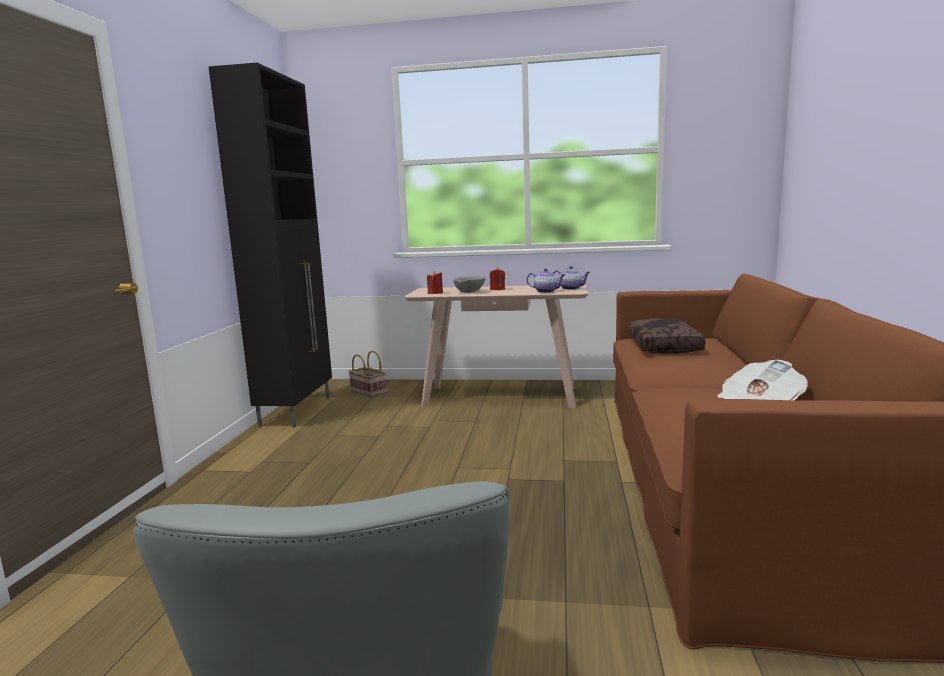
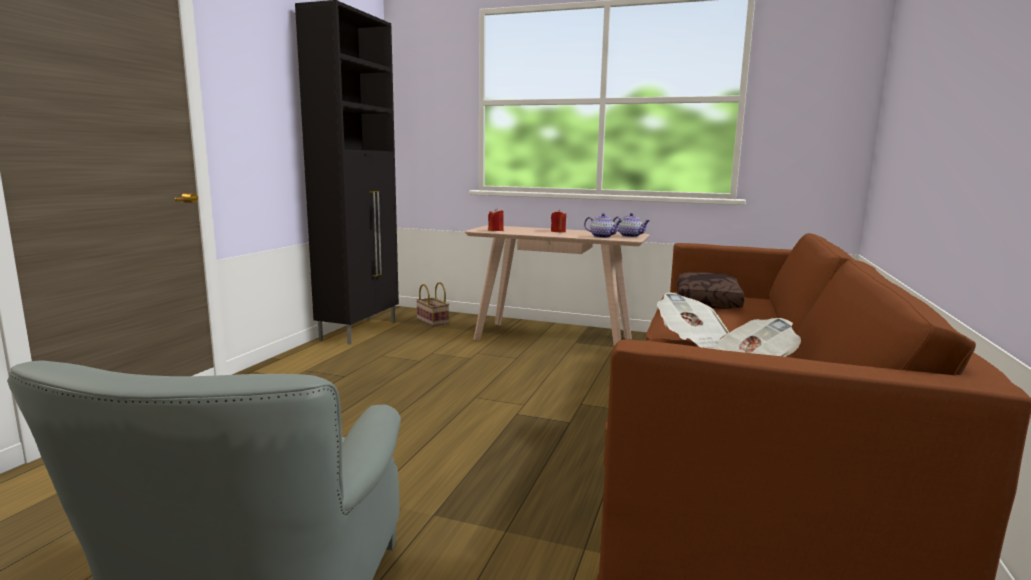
camera: 10 degrees right, 0 degrees up
grey bowl [453,276,486,293] -> none
none -> newspaper [657,292,729,349]

